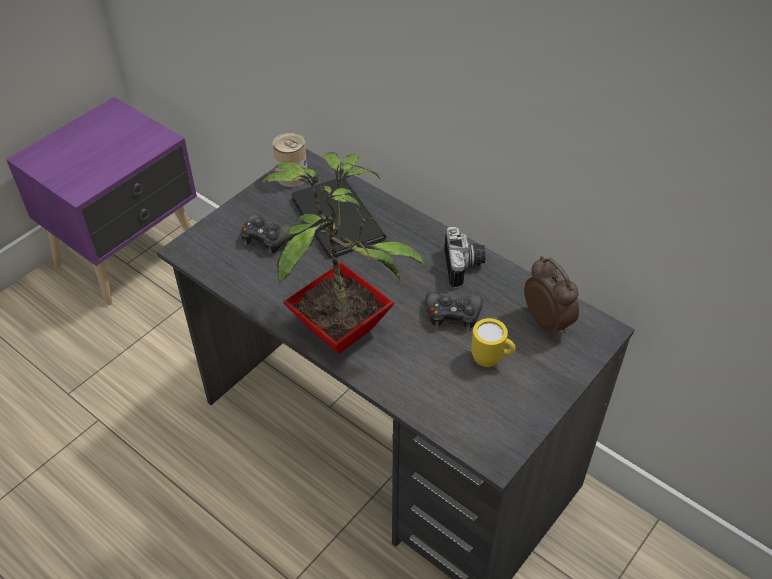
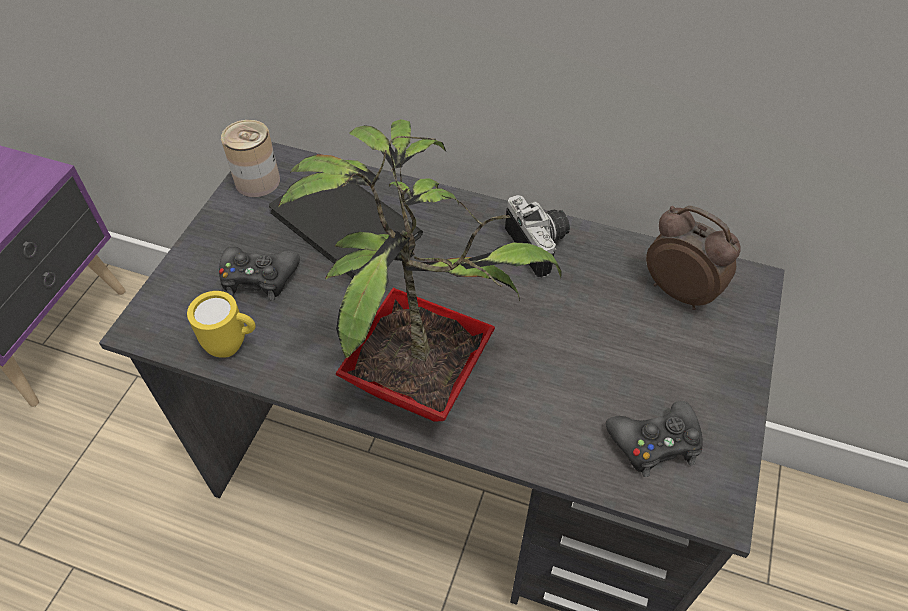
camera: 20 degrees left, 5 degrees up
black game controller [426,292,483,331] -> black game controller moved to [606,401,703,477]
yellow mug [471,318,516,367] -> yellow mug moved to [187,291,255,358]

